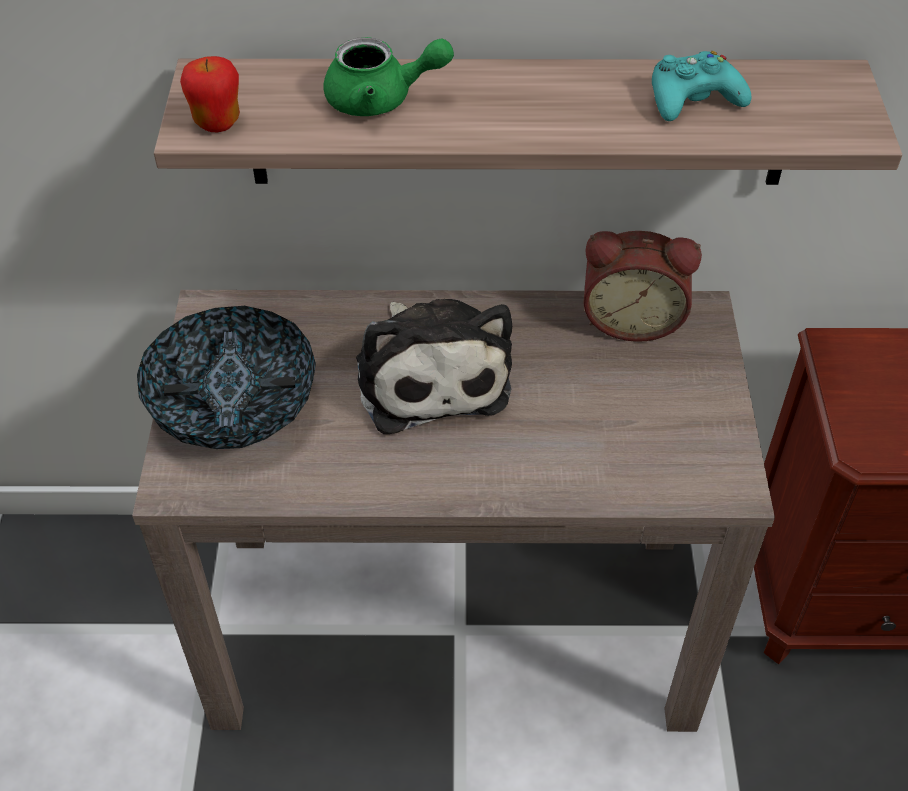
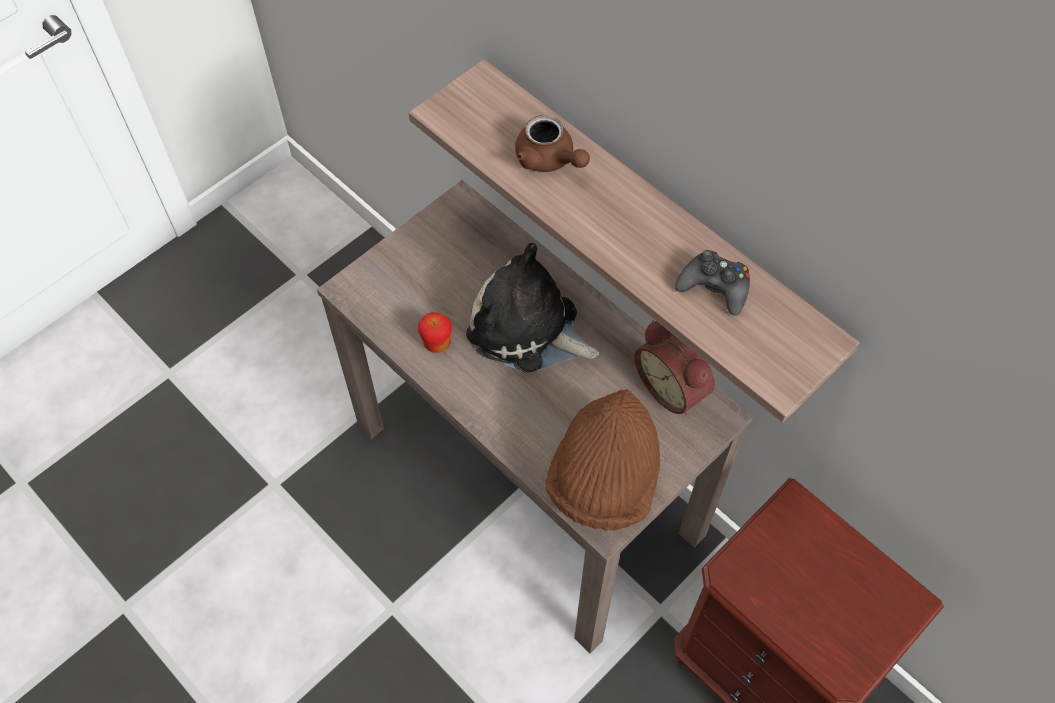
camera: 45 degrees right, 10 degrees up
bowl [137,306,316,449] -> none
apple [180,56,240,132] -> apple moved to [418,312,452,353]
green teapot [324,37,454,116] -> brown teapot [515,115,590,172]
plush toy [356,299,512,434] -> plush toy turned 90 degrees clockwise [466,243,599,372]
turquoise game controller [652,51,751,121] -> black game controller [675,250,750,316]
none -> brown hat [545,389,661,531]

